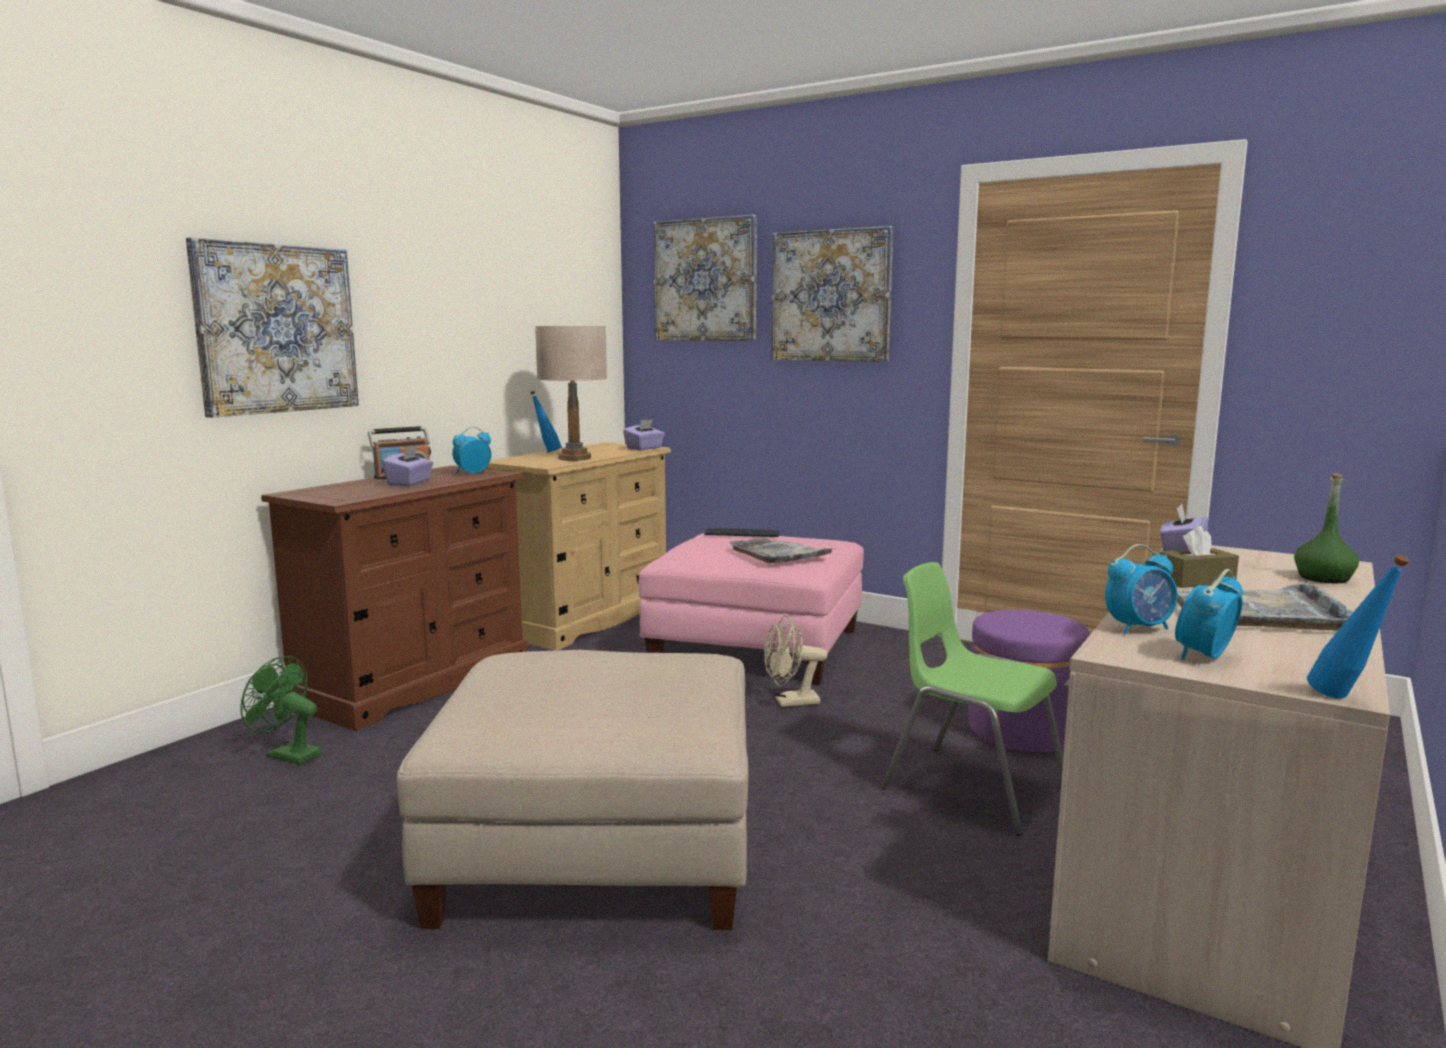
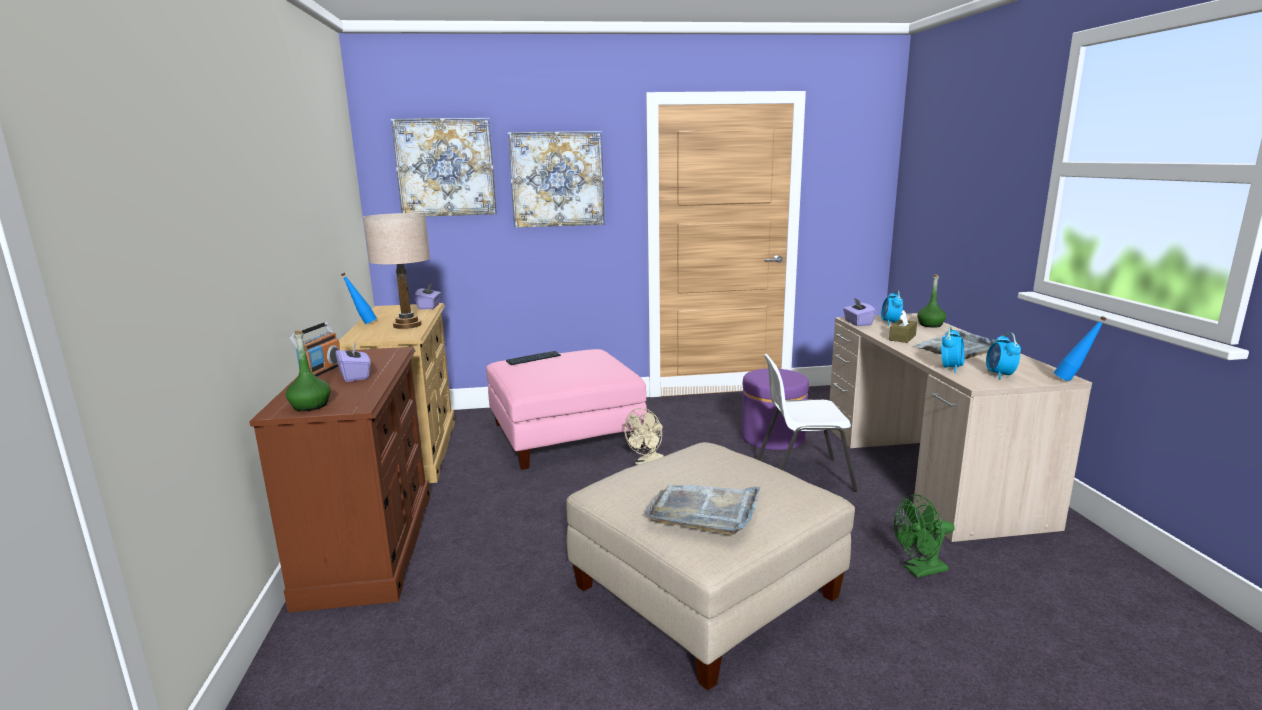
camera: 40 degrees left, 5 degrees up
picture [186,237,359,418] -> none
green fan [240,656,321,765] -> green fan moved to [894,494,955,578]
alarm clock [452,427,491,474] -> alarm clock moved to [881,290,903,325]
grey tray [730,538,832,563] -> grey tray moved to [645,484,760,535]
green chair [882,562,1063,836] -> white chair [757,354,858,492]
none -> green bottle [286,330,331,411]

